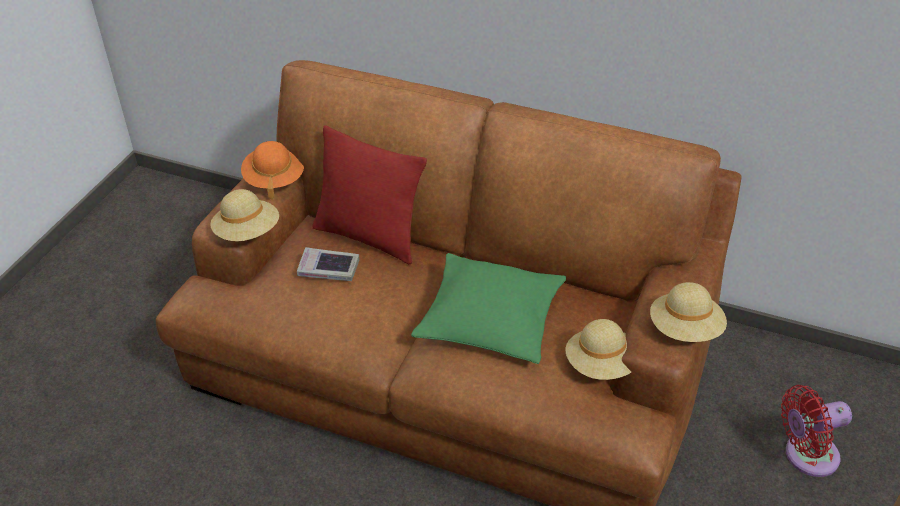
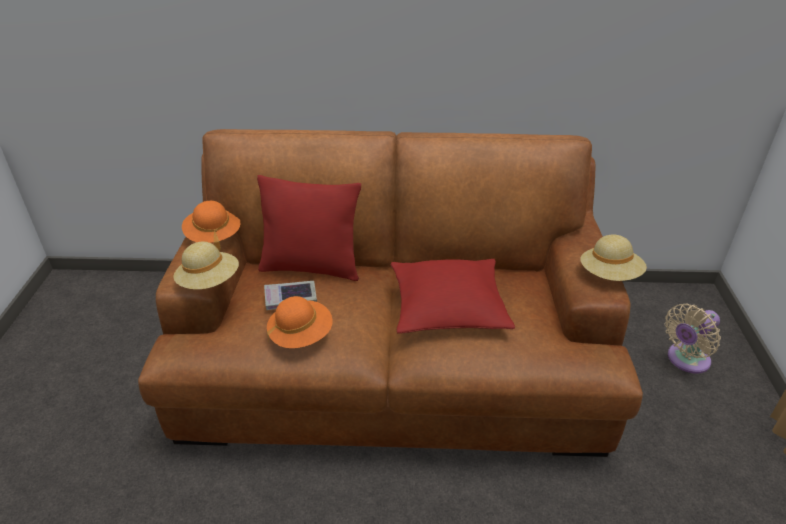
camera: 20 degrees left, 5 degrees down
green pillow [411,253,566,364] -> red pillow [390,259,515,334]
beige hat [566,319,631,380] -> none
red fan [781,385,852,477] -> beige fan [664,303,721,373]
none -> orange hat [267,296,333,348]

